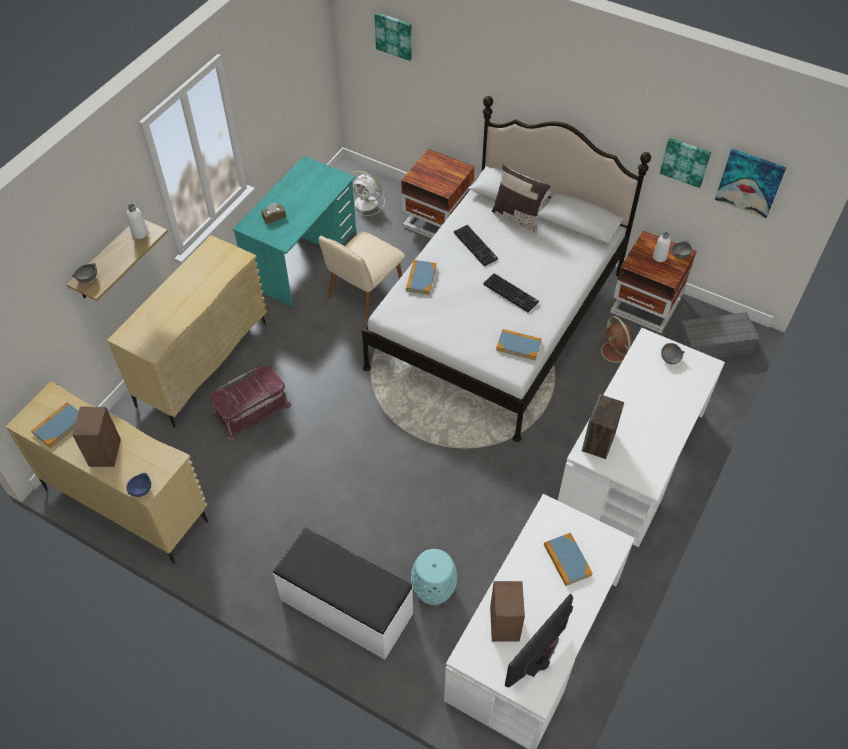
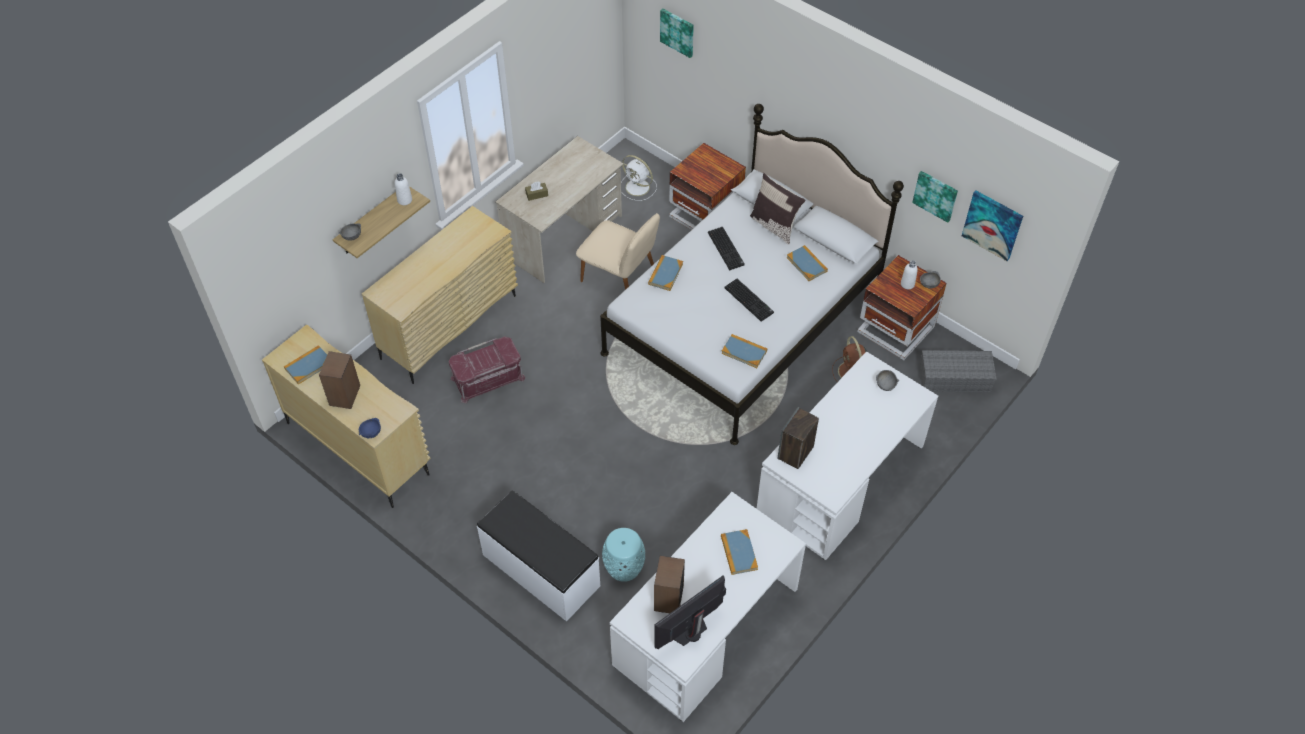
camera: 10 degrees right, 0 degrees up
turquoise desk [233,156,356,307] -> beige desk [495,136,623,283]
beige chair [319,232,405,320] -> beige chair turned 105 degrees counterclockwise [576,213,660,290]
none -> book [787,245,828,281]

